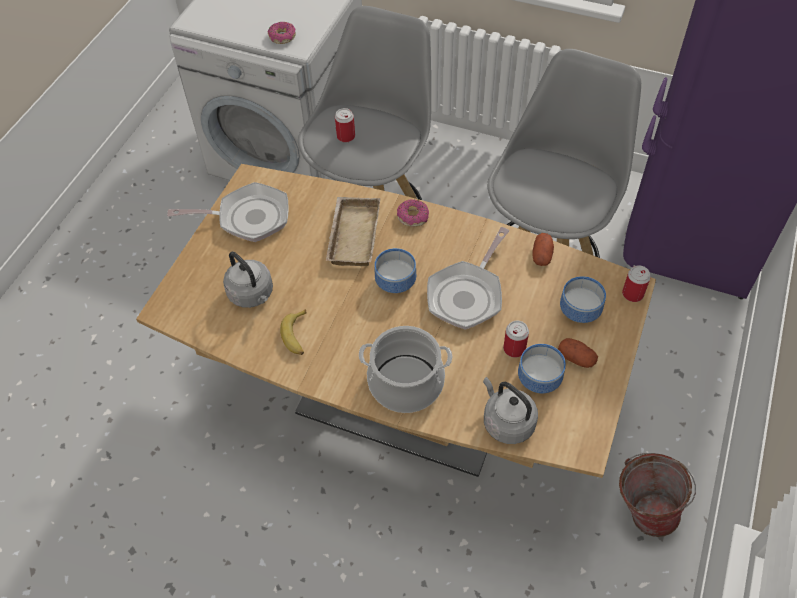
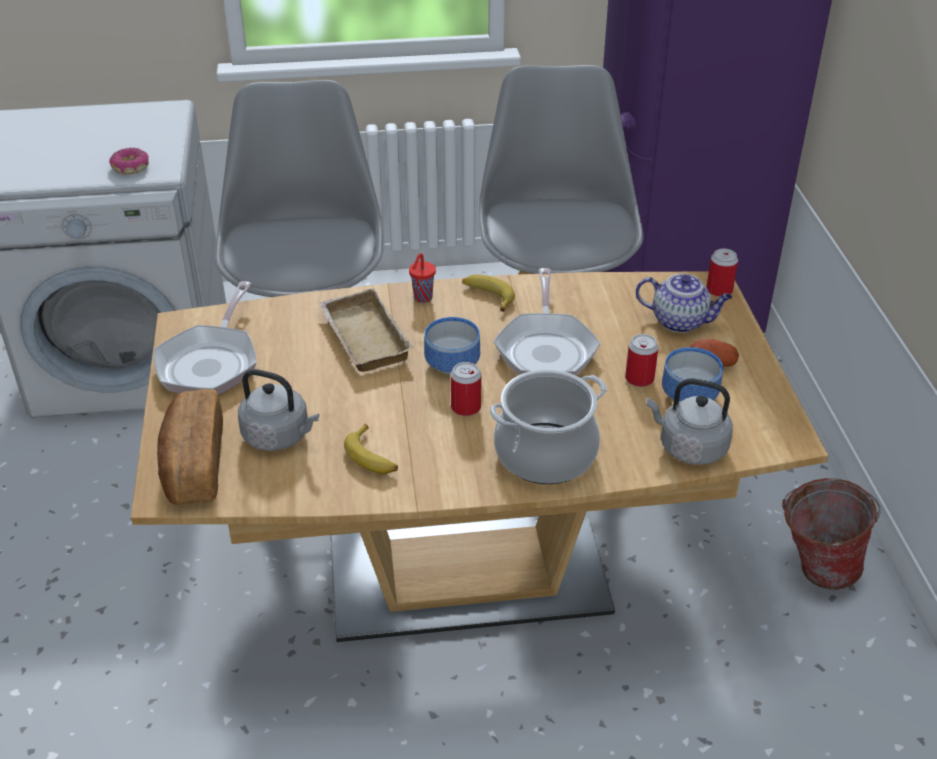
camera: 30 degrees left, 15 degrees down
frying pan [167,182,288,242] -> frying pan turned 135 degrees clockwise [153,281,256,395]
can [335,108,355,142] -> can moved to [451,362,481,416]
donut [397,200,429,227] -> red cup [409,253,436,303]
potato [532,233,554,266] -> none
bowl [560,276,606,323] -> teapot [636,274,732,333]
none -> bread [157,389,223,505]
none -> banana [462,274,515,312]

